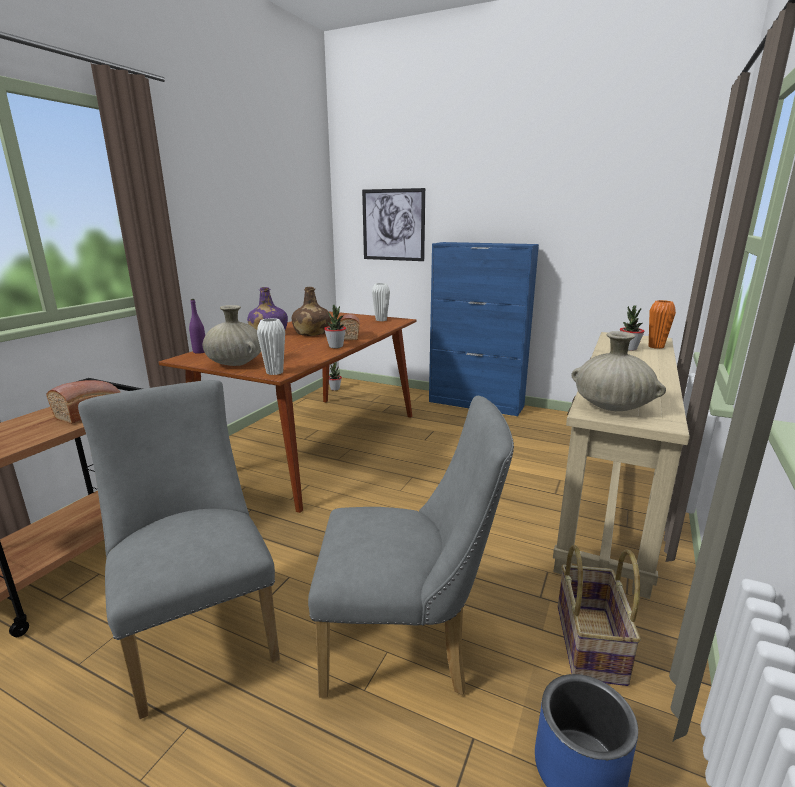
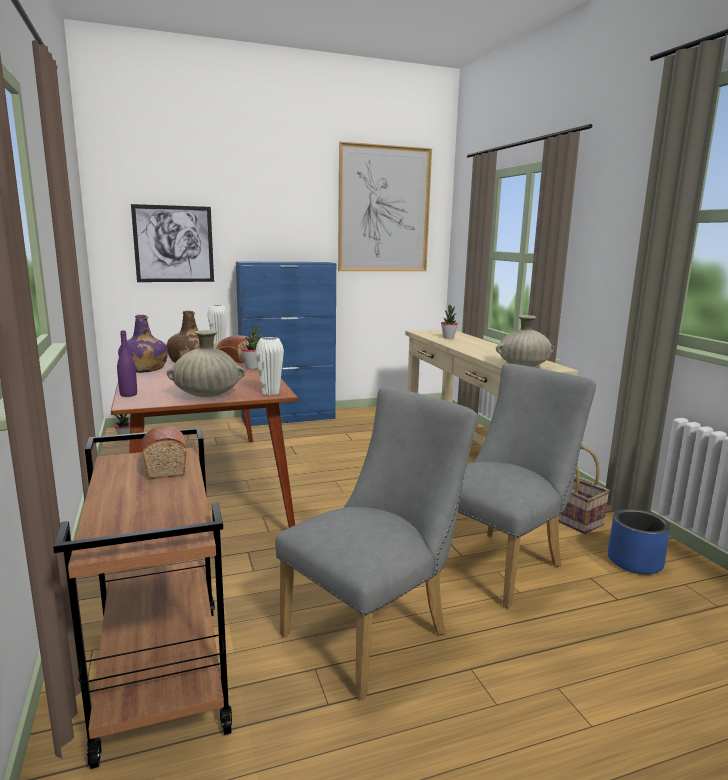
camera: 45 degrees left, 5 degrees down
grey chair [78,380,280,719] -> grey chair turned 120 degrees clockwise [275,387,478,700]
orange vase [649,300,676,349] -> none
none -> picture [338,142,432,271]

